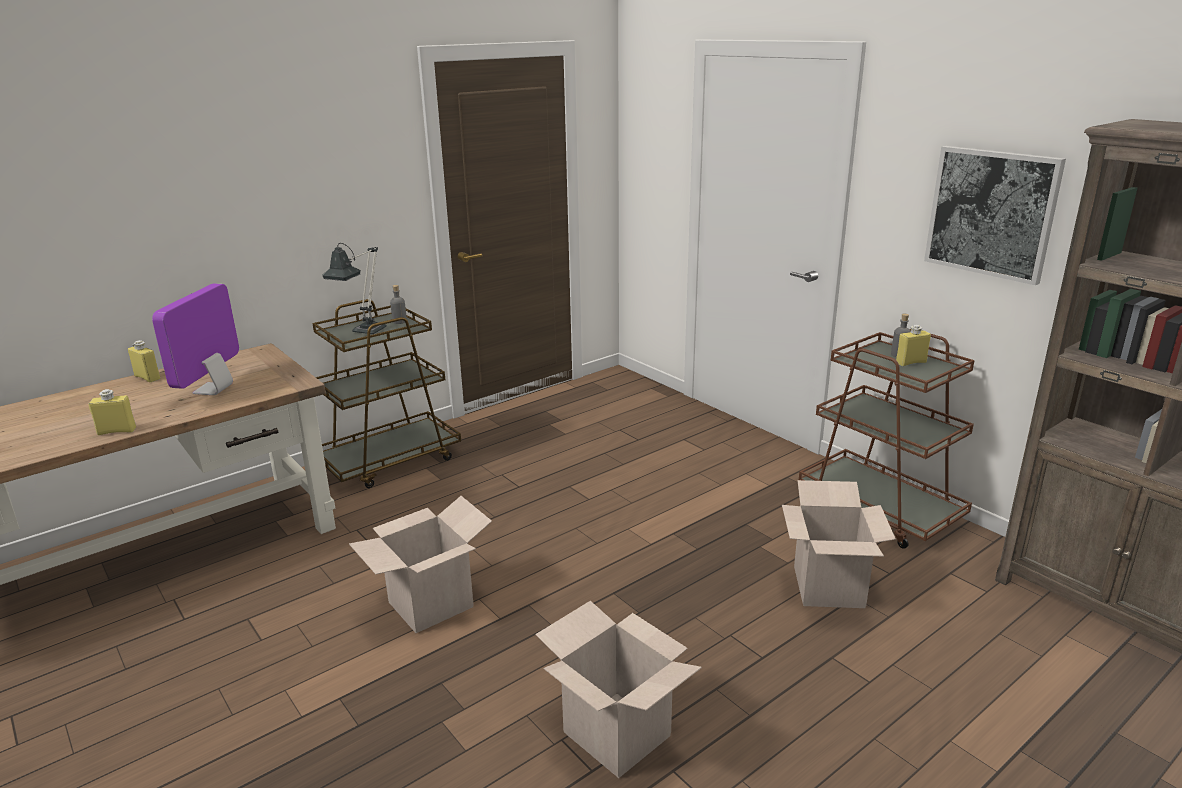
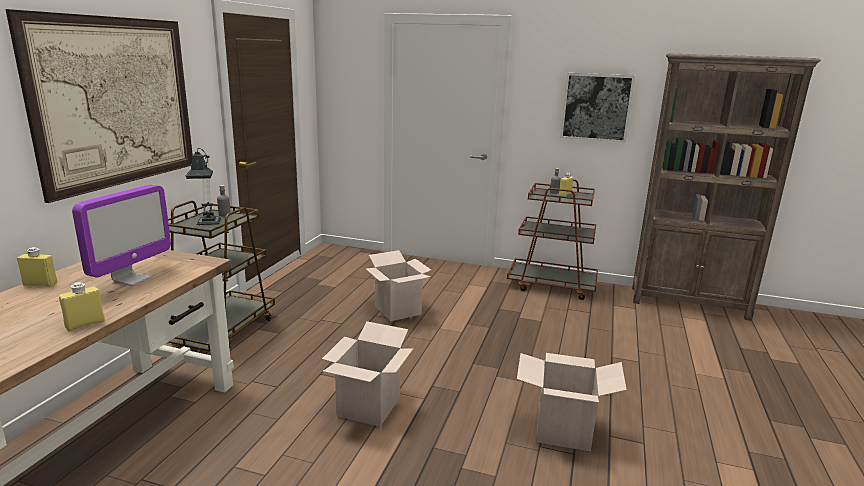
camera: 35 degrees left, 5 degrees down
monitor [152,283,239,395] -> monitor turned 135 degrees counterclockwise [72,184,171,286]
cardboard box [782,480,896,608] -> cardboard box moved to [366,250,431,321]
none -> picture [5,9,193,203]

